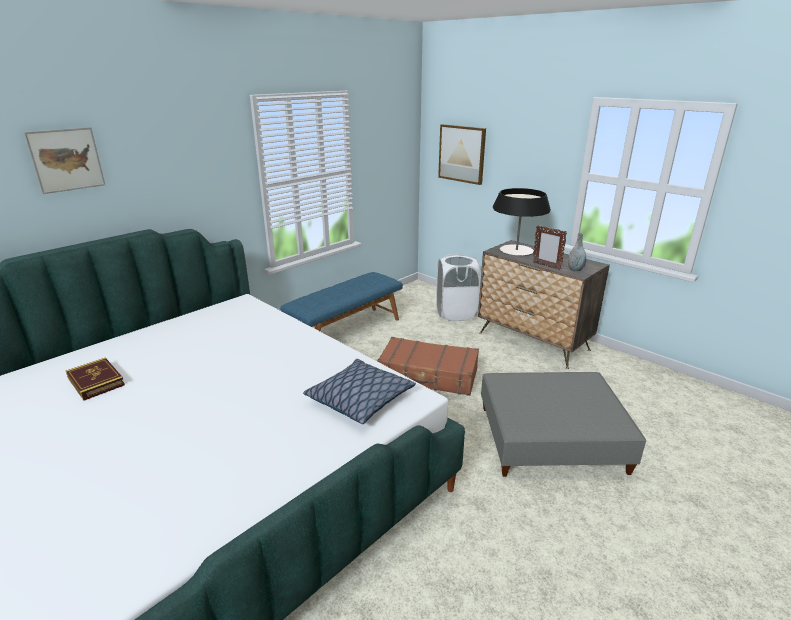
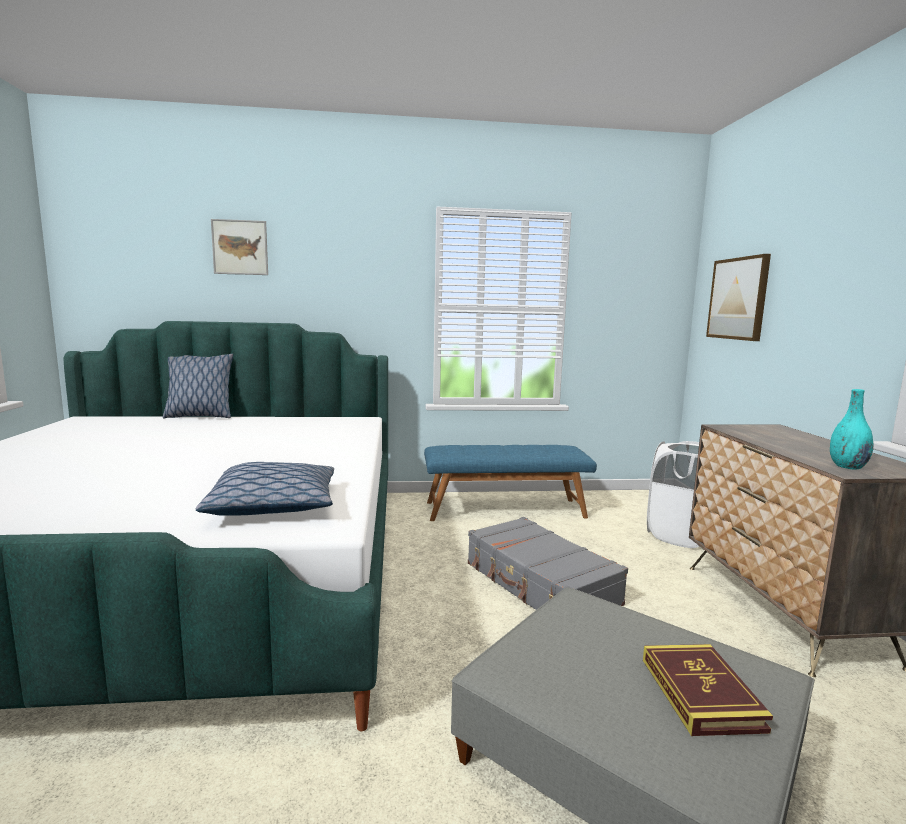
camera: 40 degrees right, 15 degrees down
book [66,358,125,401] -> book moved to [643,644,773,736]
brown suitcase [377,337,479,396] -> grey suitcase [468,517,628,610]
table lamp [493,188,551,256] -> none
picture frame [533,225,567,270] -> none
grey vase [568,232,586,271] -> turquoise vase [830,389,873,470]
none -> pillow [163,353,233,418]

